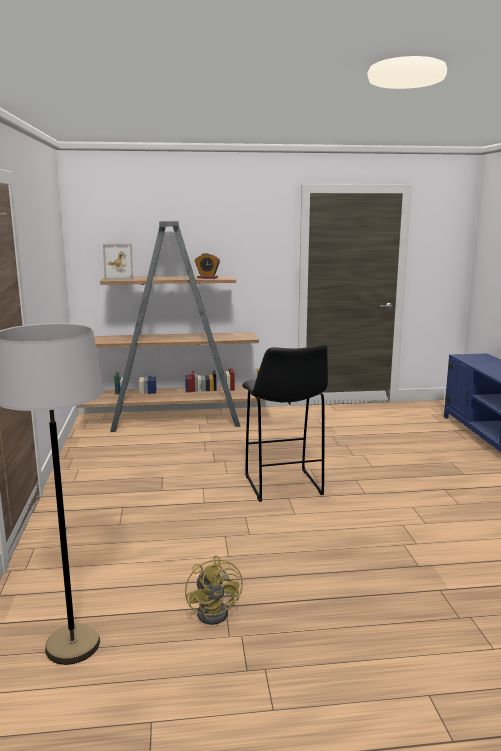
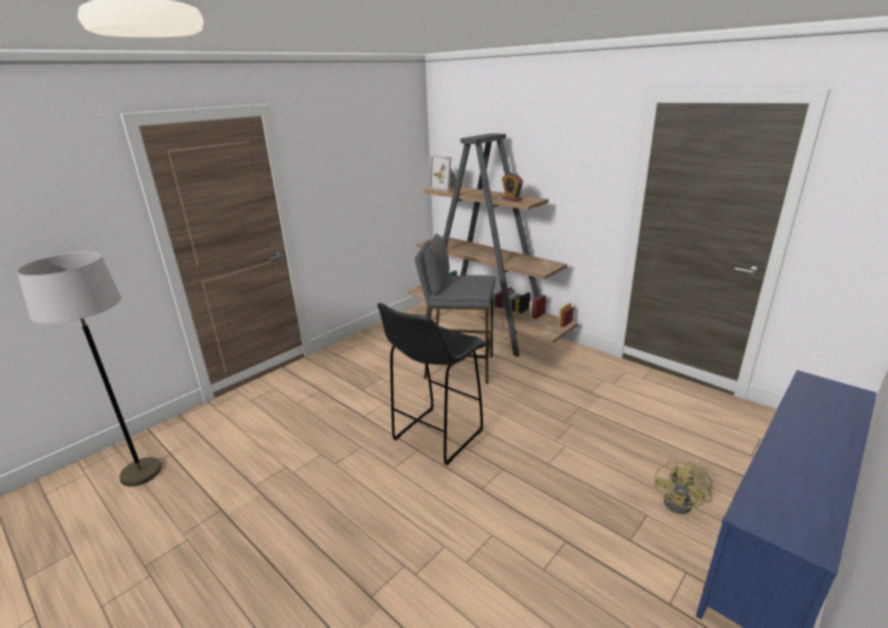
camera: 50 degrees right, 10 degrees up
yellow fan [185,555,243,625] -> yellow fan moved to [654,460,712,514]
none -> grey stool [415,234,495,384]

